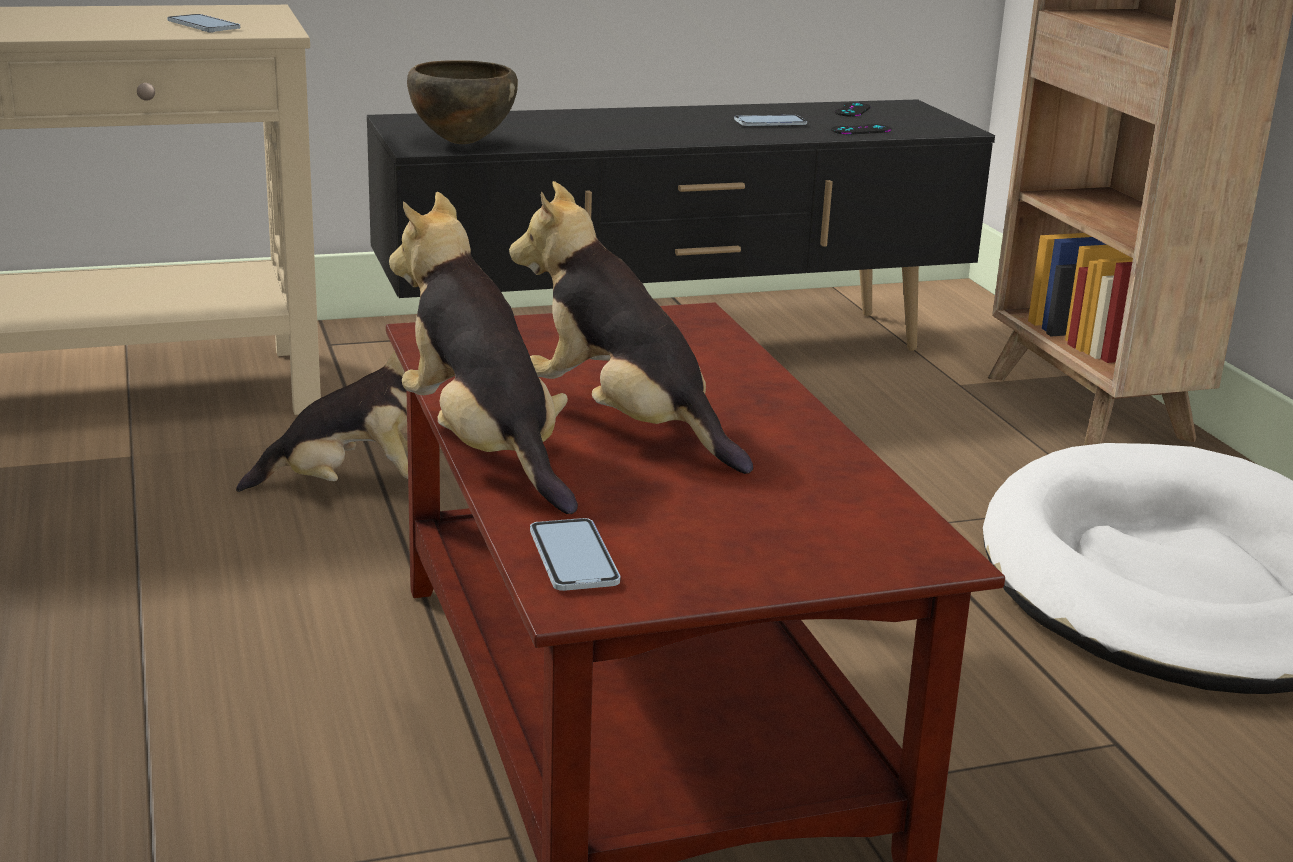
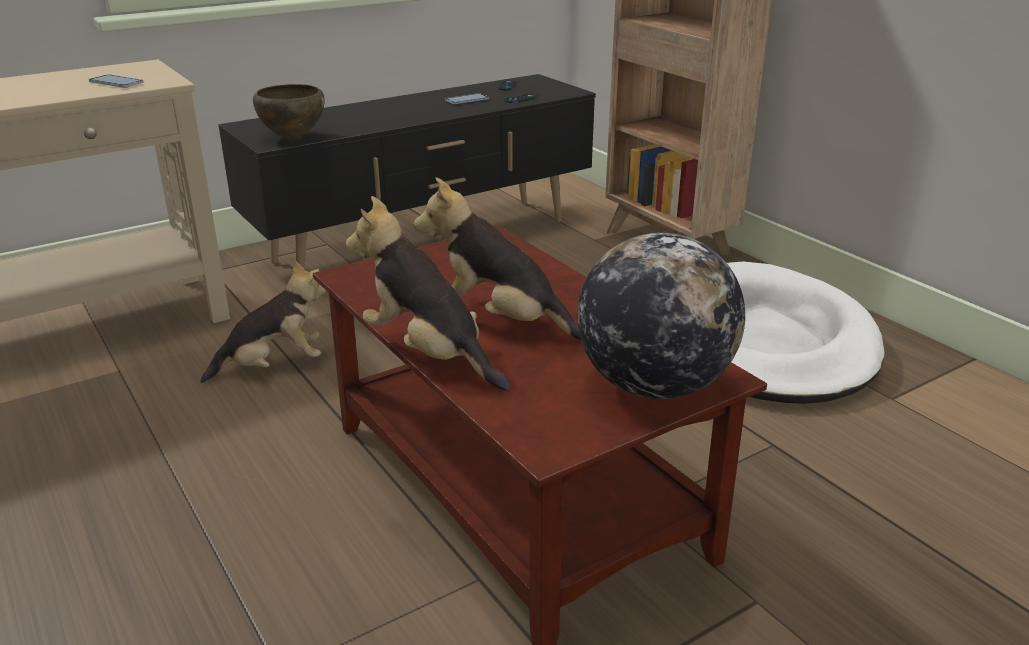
camera: 15 degrees left, 5 degrees up
phone [530,518,620,591] -> none
none -> globe [577,233,745,399]

